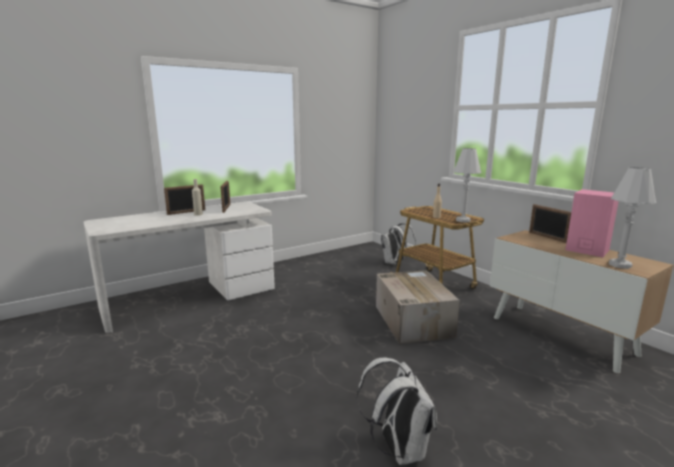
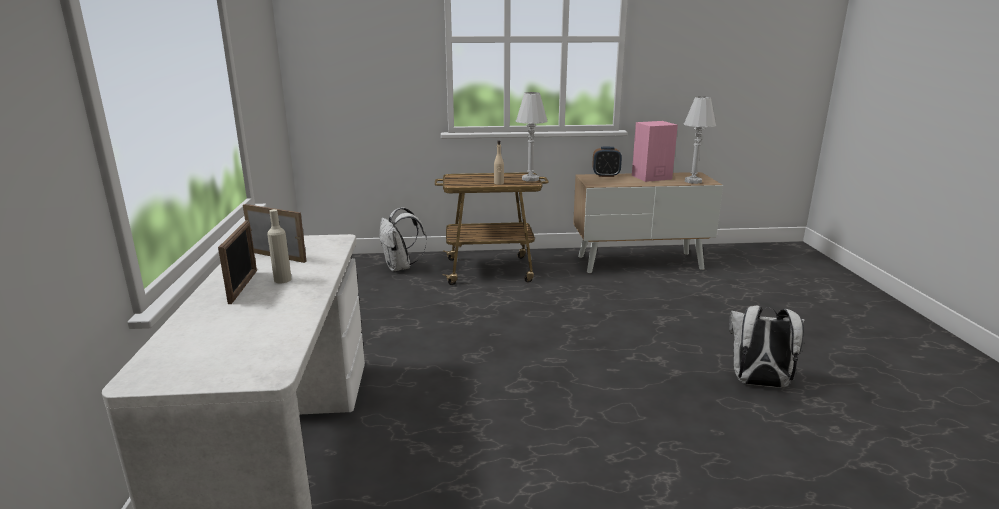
camera: 60 degrees left, 5 degrees up
cardboard box [376,270,460,344] -> none
picture frame [529,204,571,243] -> alarm clock [592,147,622,177]

